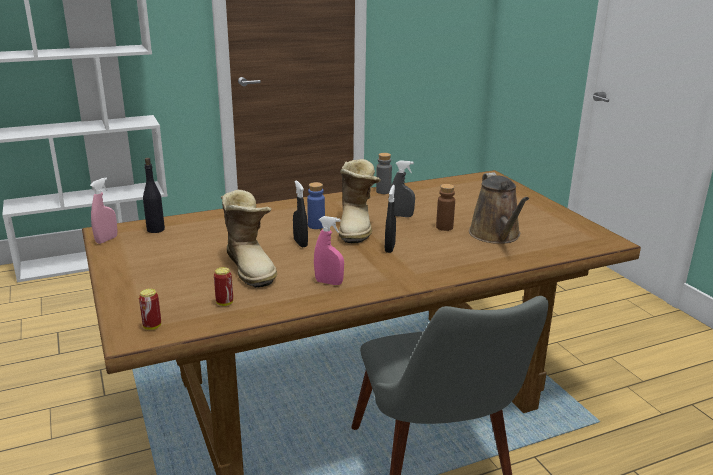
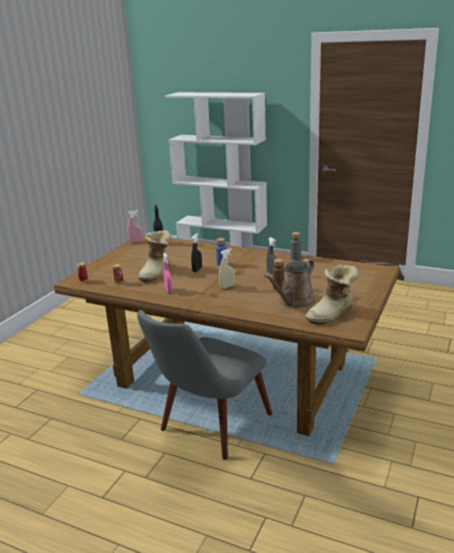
camera: 50 degrees right, 0 degrees up
boot [339,159,381,243] -> boot moved to [305,264,358,324]
black spray bottle [385,185,396,253] -> beige spray bottle [219,249,235,289]

